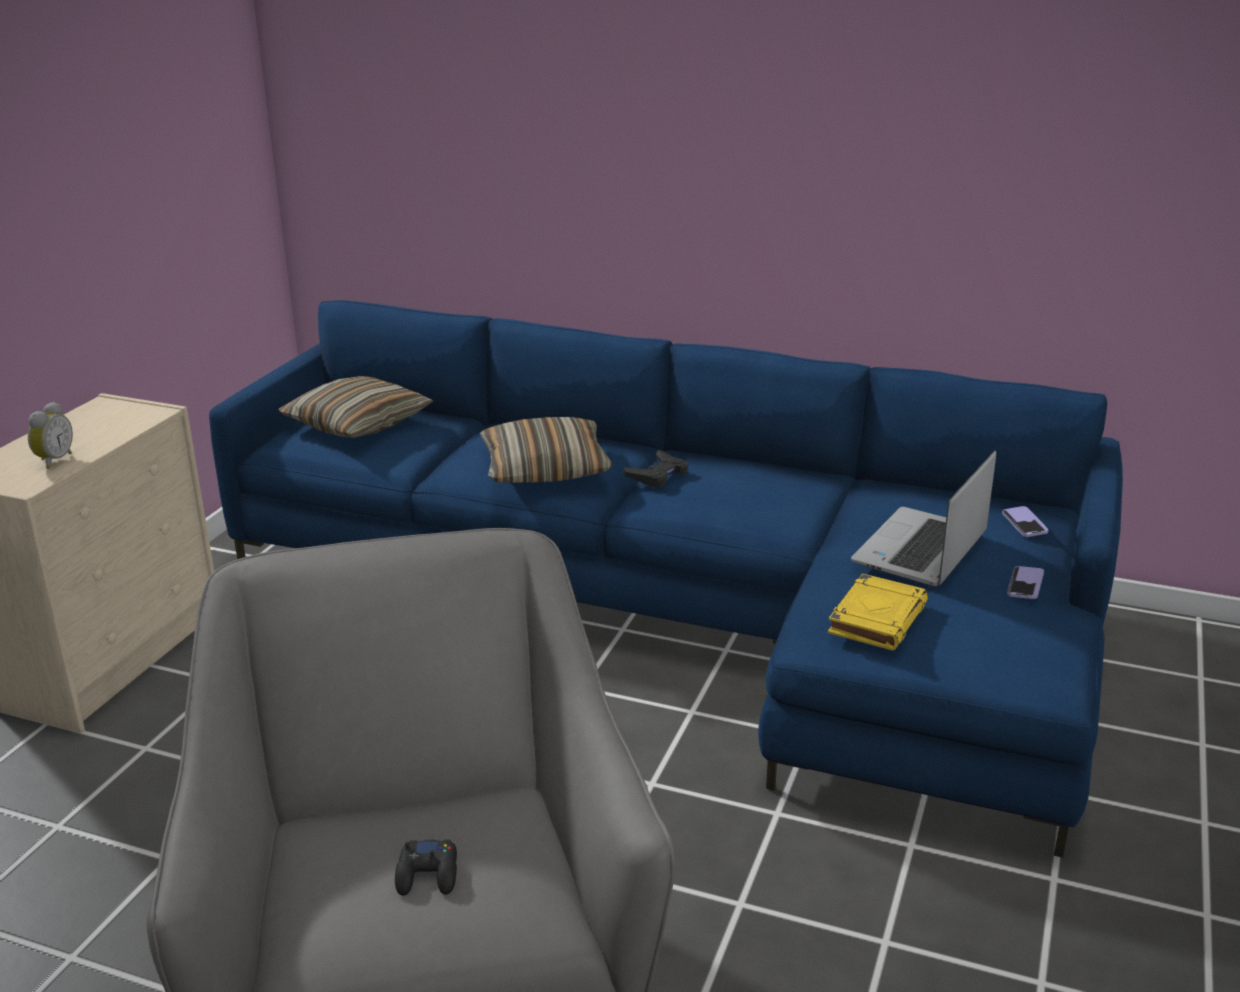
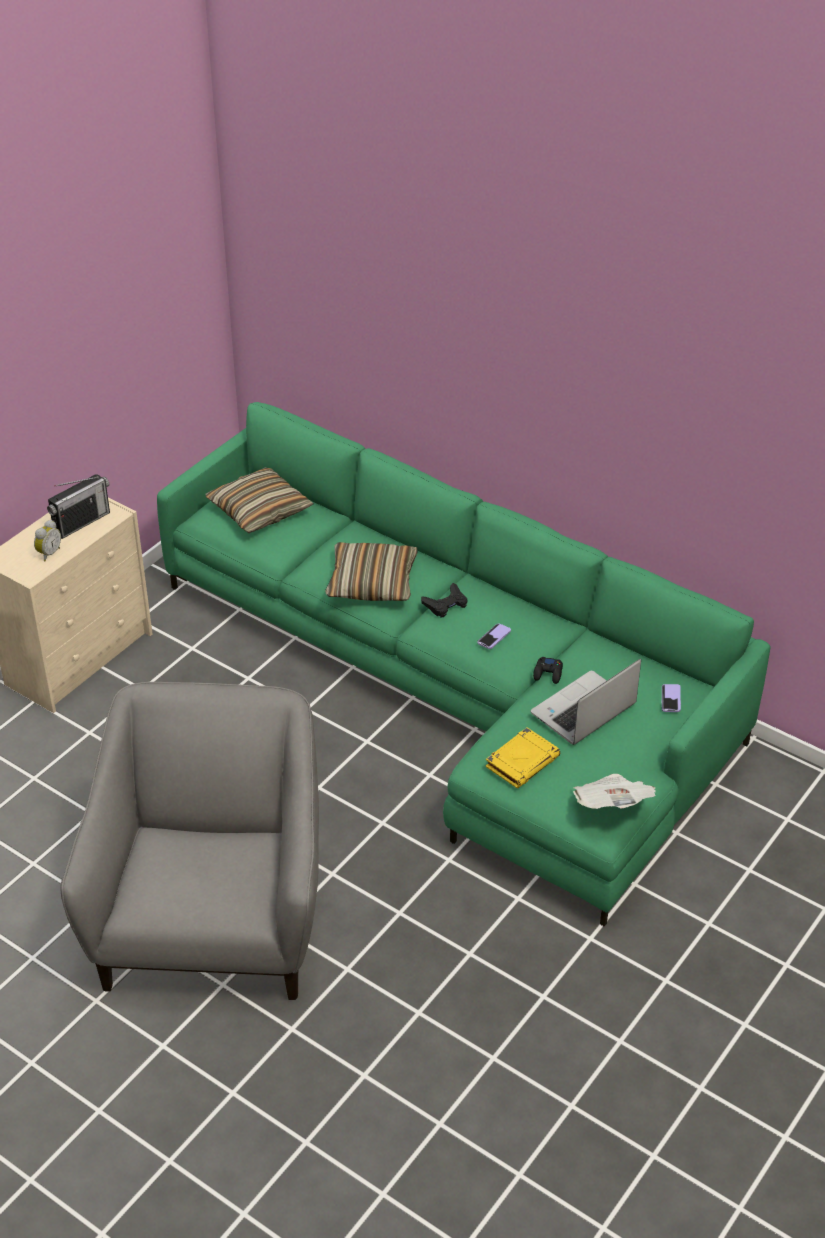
camera: 15 degrees right, 15 degrees up
blue sofa [209,300,1123,858] -> green sofa [157,402,771,927]
black game controller [395,839,457,896] -> black game controller moved to [533,657,563,684]
phone [1007,566,1044,599] -> phone moved to [477,624,511,649]
none -> radio [47,475,110,539]
none -> newspaper [573,774,656,809]

